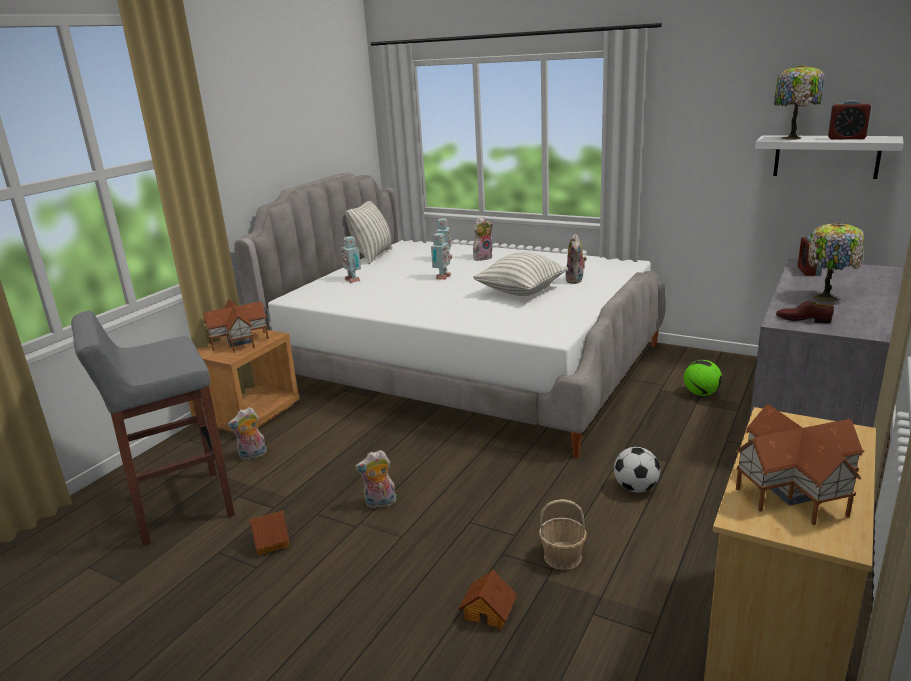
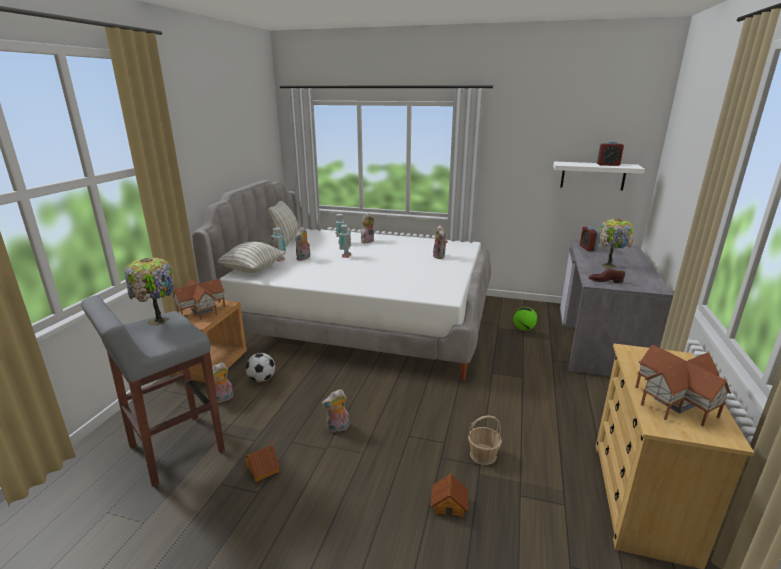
camera: 15 degrees left, 0 degrees up
pillow [473,252,568,296] -> pillow moved to [217,242,286,273]
football [614,447,660,492] -> football moved to [246,353,275,382]
table lamp [774,64,824,140] -> table lamp moved to [124,258,175,326]
none -> plush toy [295,227,310,261]

